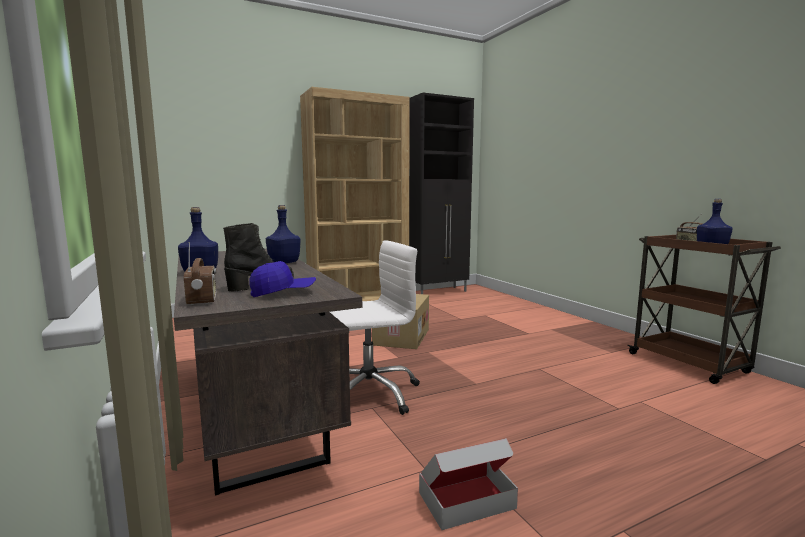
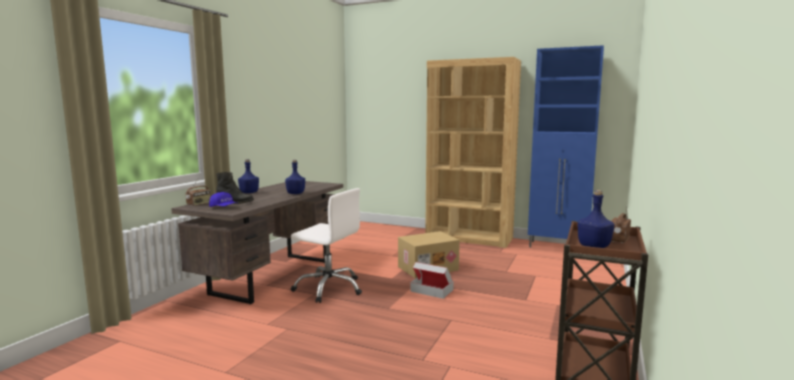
camera: 50 degrees right, 0 degrees up
black cabinet [409,93,474,294] -> blue cabinet [528,45,604,247]
cardboard box [419,438,518,530] -> cardboard box moved to [410,262,454,299]

